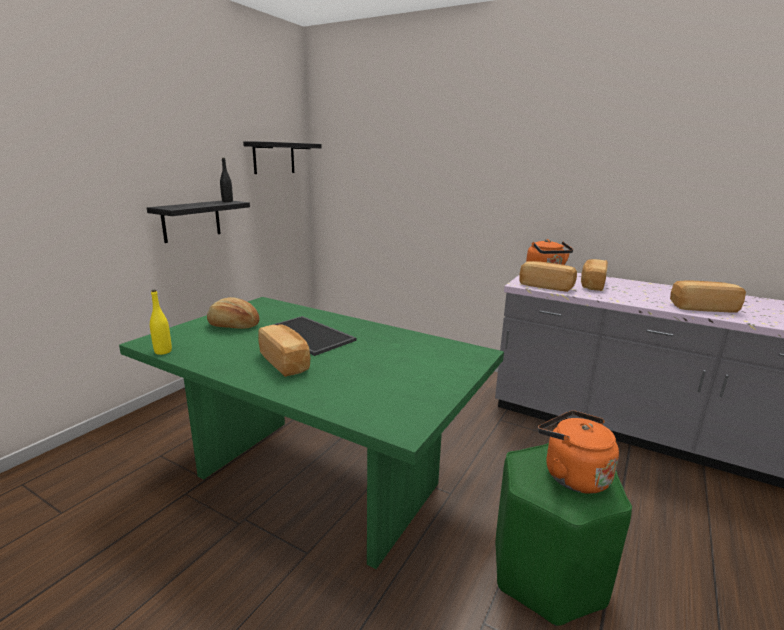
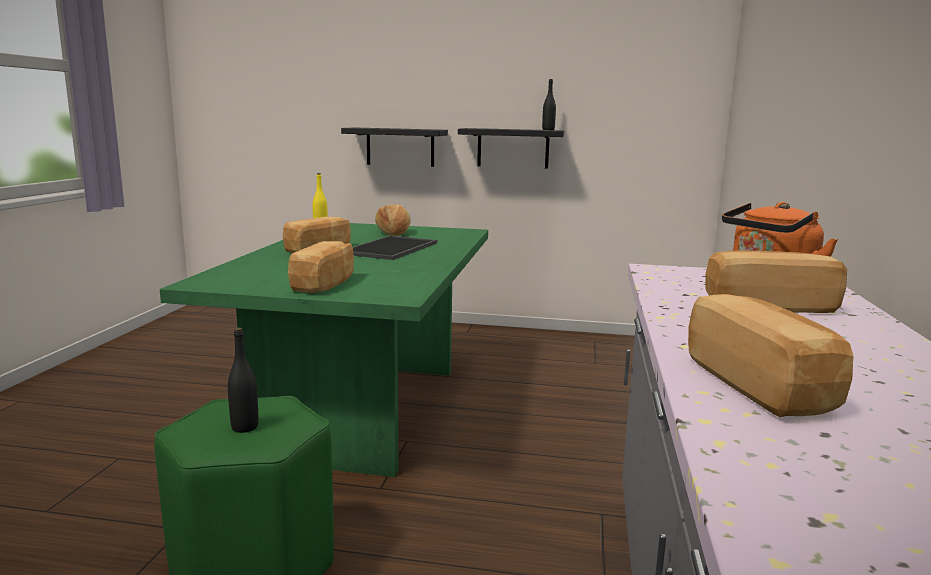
camera: 70 degrees right, 5 degrees down
black shelf [243,141,322,174] -> black shelf moved to [341,128,448,167]
bread [519,261,577,292] -> bread moved to [288,241,354,293]
orange kettle [538,411,619,494] -> black bottle [228,328,258,433]

